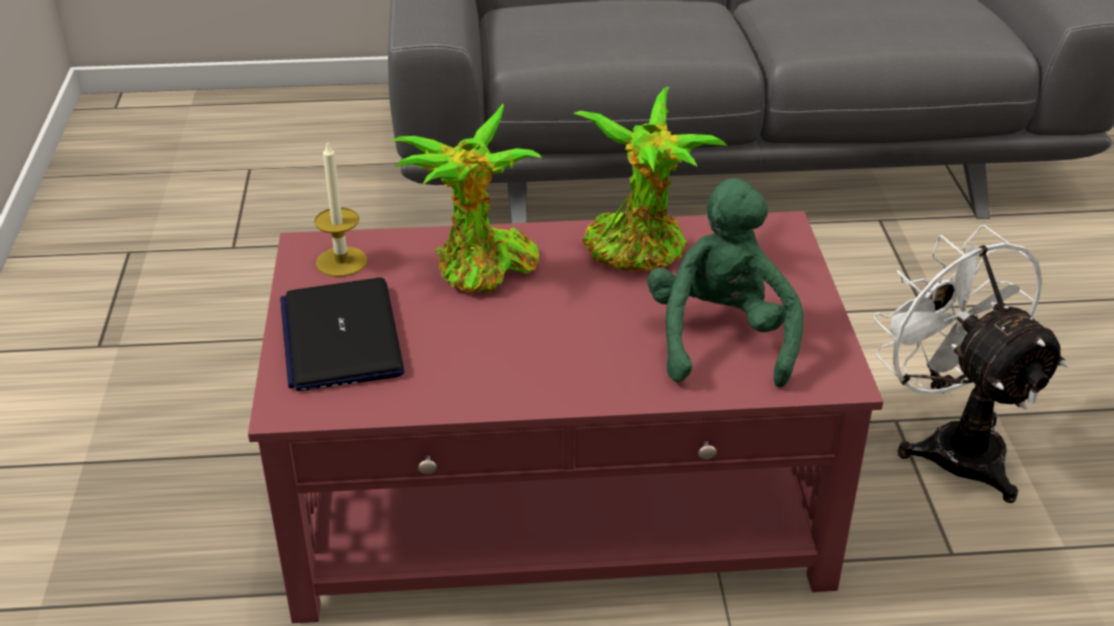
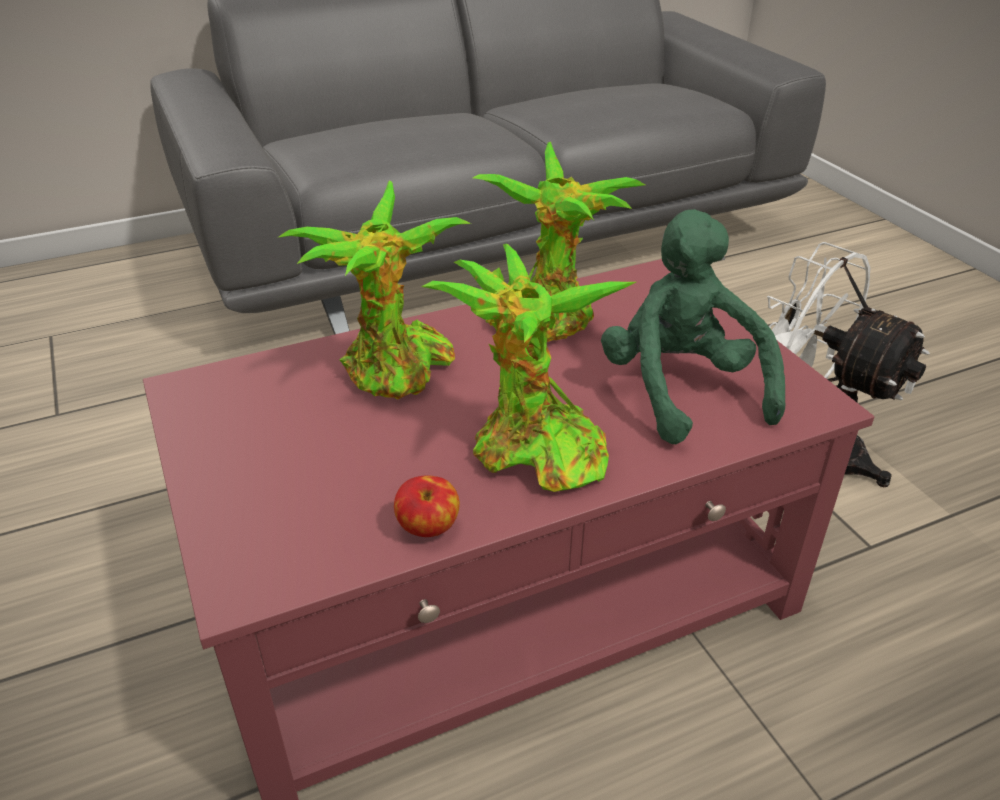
camera: 20 degrees left, 0 degrees up
laptop [280,278,405,391] -> none
candle [314,141,367,277] -> none
none -> apple [394,475,460,537]
none -> potted plant [421,244,636,492]

